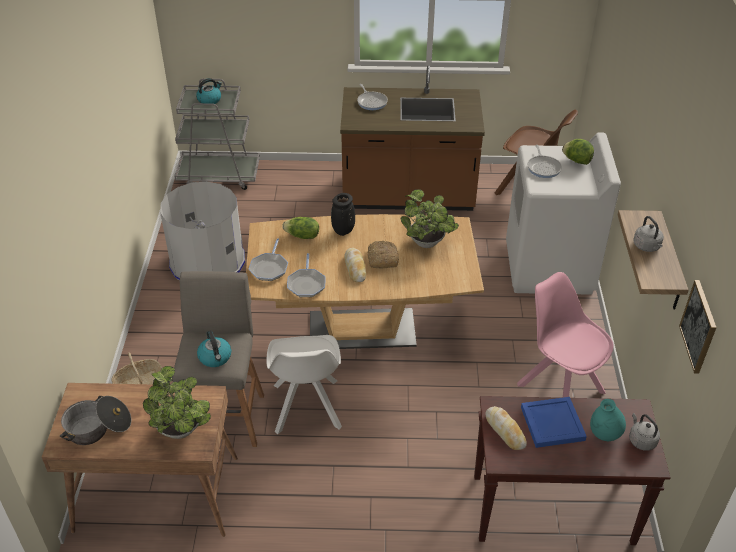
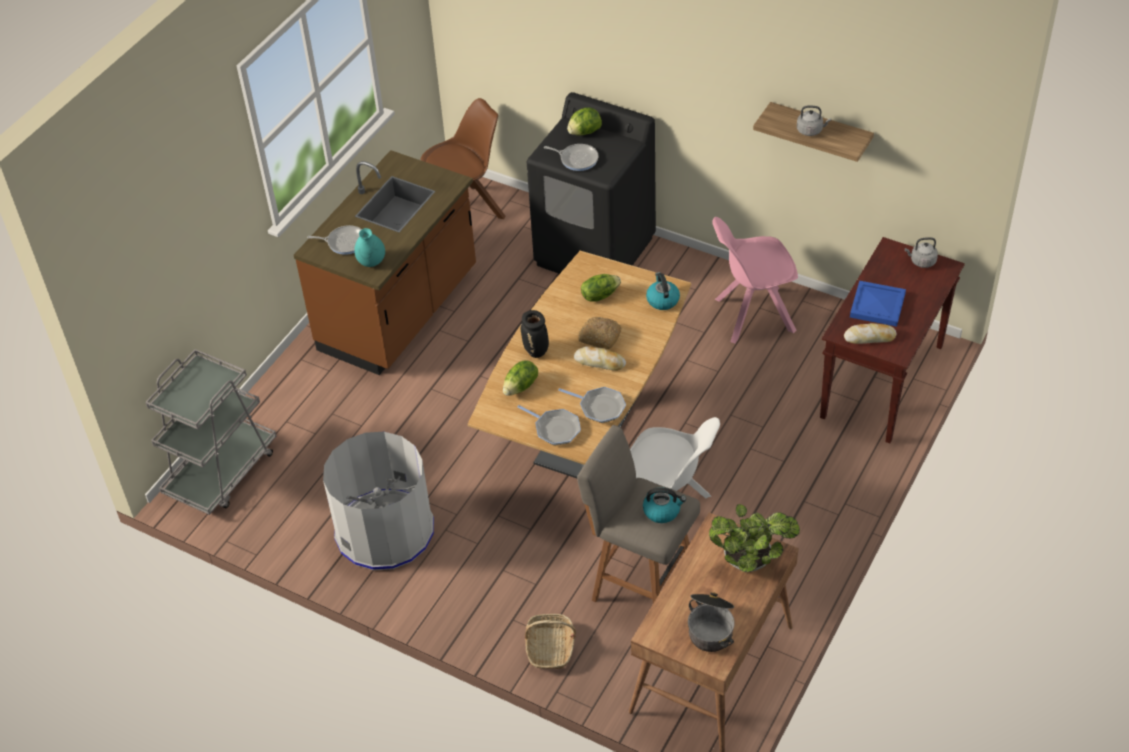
camera: 60 degrees left, 5 degrees up
kettle [196,78,222,104] -> kettle moved to [646,272,680,310]
potted plant [401,189,459,248] -> lettuce [581,274,621,302]
white washing machine [506,132,621,295] -> black washing machine [527,92,656,274]
turquoise vase [590,399,626,441] -> turquoise vase moved to [354,228,385,267]
picture [679,280,717,374] -> none

